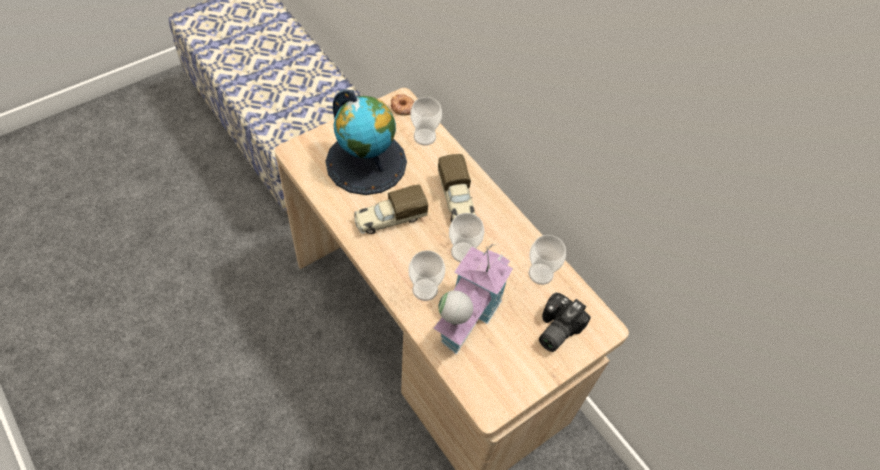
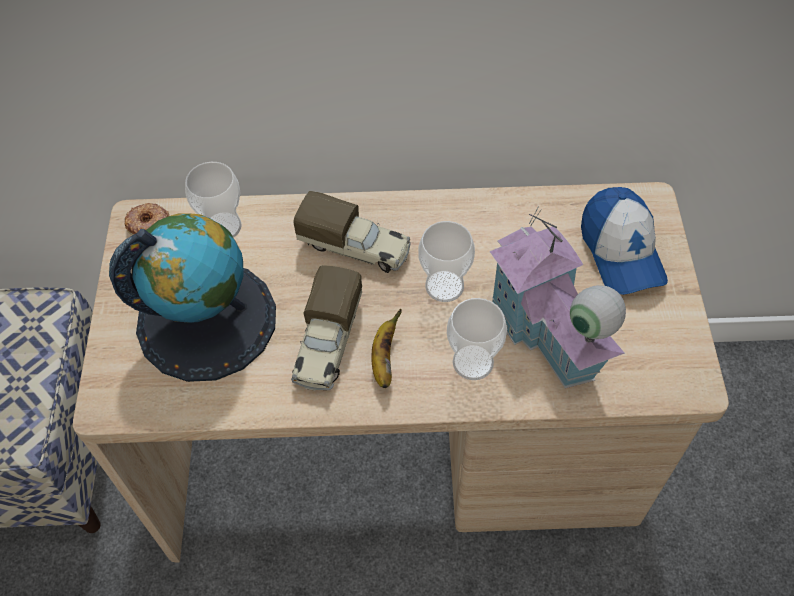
camera: 50 degrees left, 0 degrees up
cup [529,235,566,285] -> none
camera [539,293,591,352] -> cap [581,187,668,295]
none -> banana [371,308,401,388]

